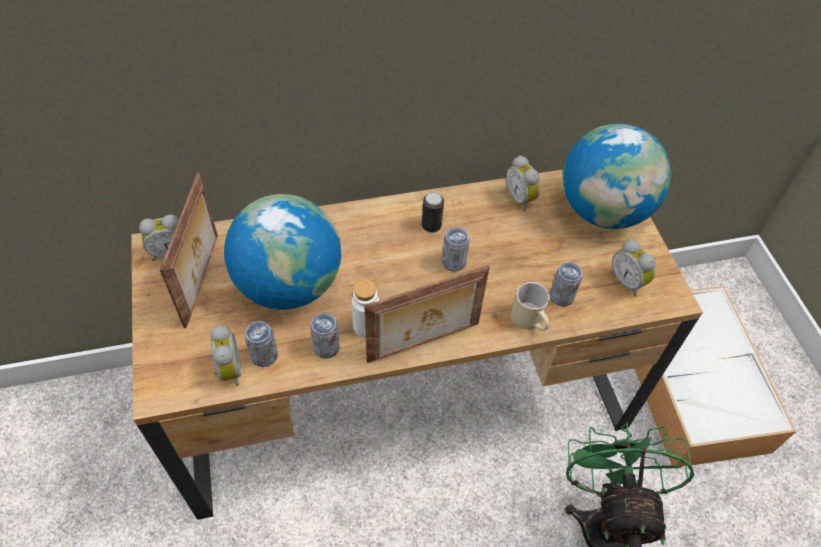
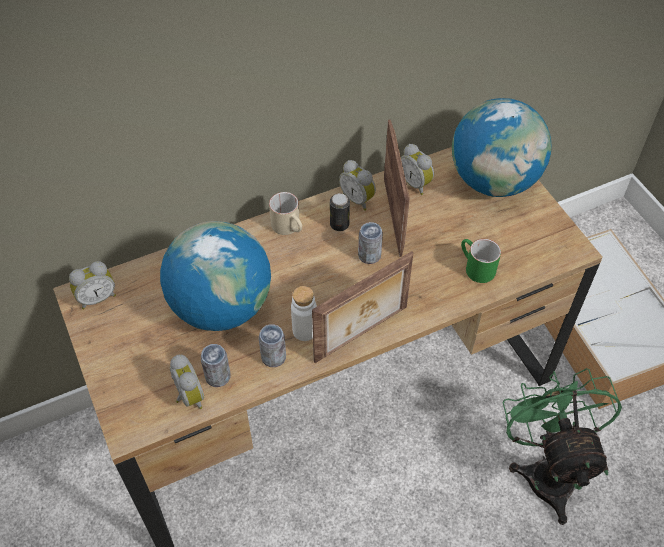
camera: 10 degrees left, 0 degrees up
picture frame [160,173,218,328] -> picture frame moved to [384,120,410,257]
beige mug [511,282,550,331] -> beige mug moved to [269,192,302,235]
can [550,262,582,306] -> green mug [461,239,501,283]
alarm clock [611,239,656,297] -> alarm clock moved to [339,160,376,211]

